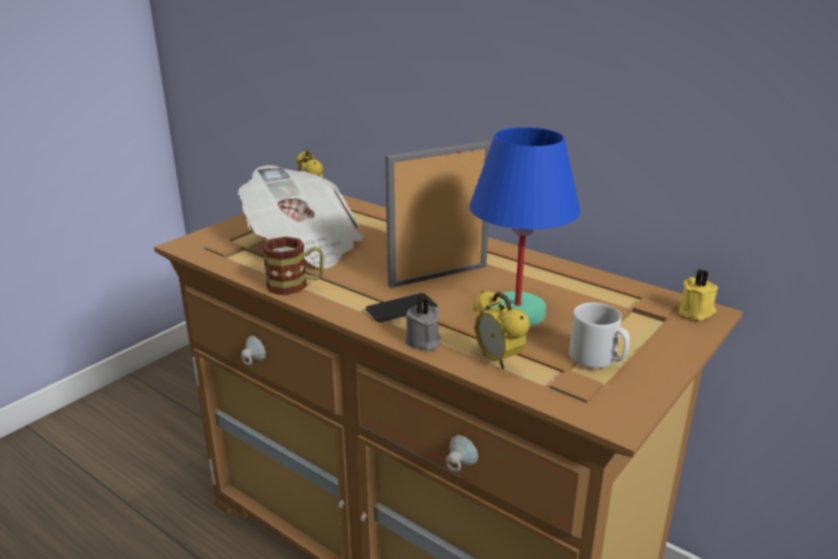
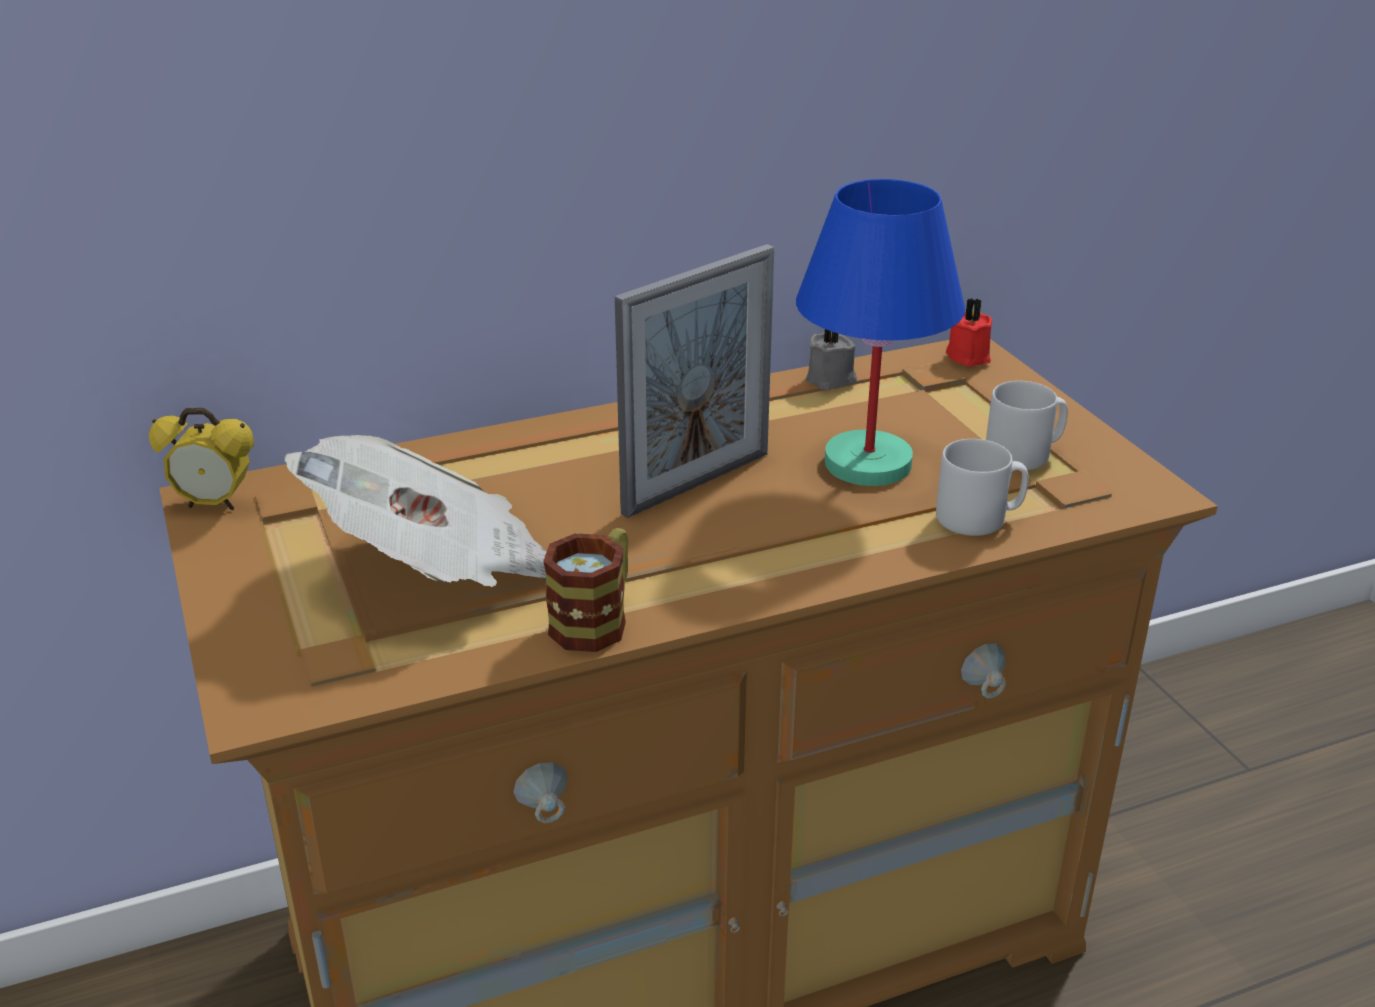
camera: 60 degrees left, 5 degrees up
phone [366,293,438,322] -> none
picture frame [385,140,492,288] -> picture frame turned 135 degrees counterclockwise [615,244,774,518]
grey candle [404,297,441,352] -> grey candle moved to [806,329,857,391]
alarm clock [473,291,530,370] -> grey mug [936,439,1029,536]
yellow candle [680,270,718,321] -> red candle [946,298,992,366]

